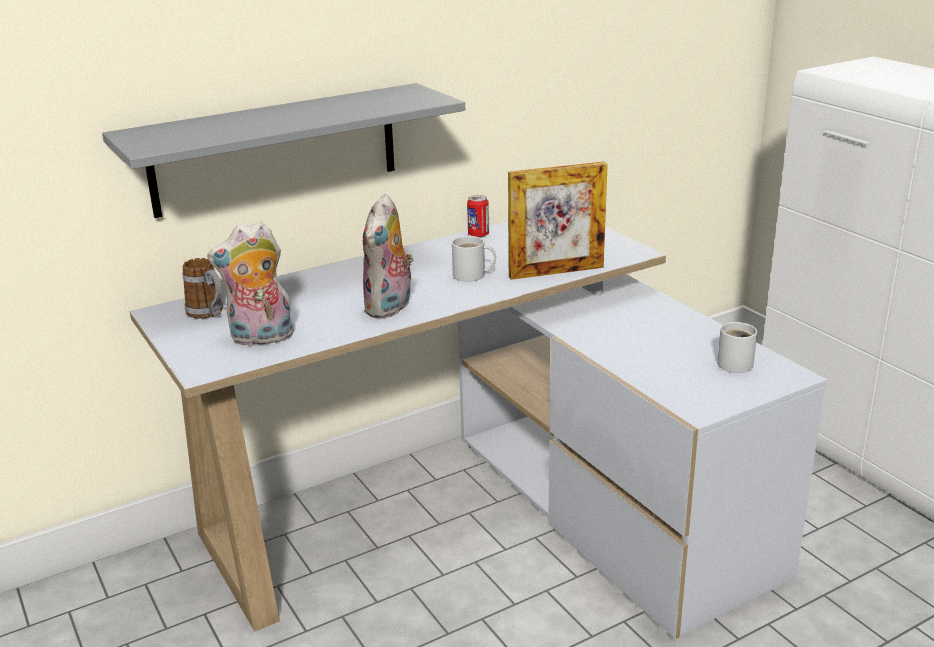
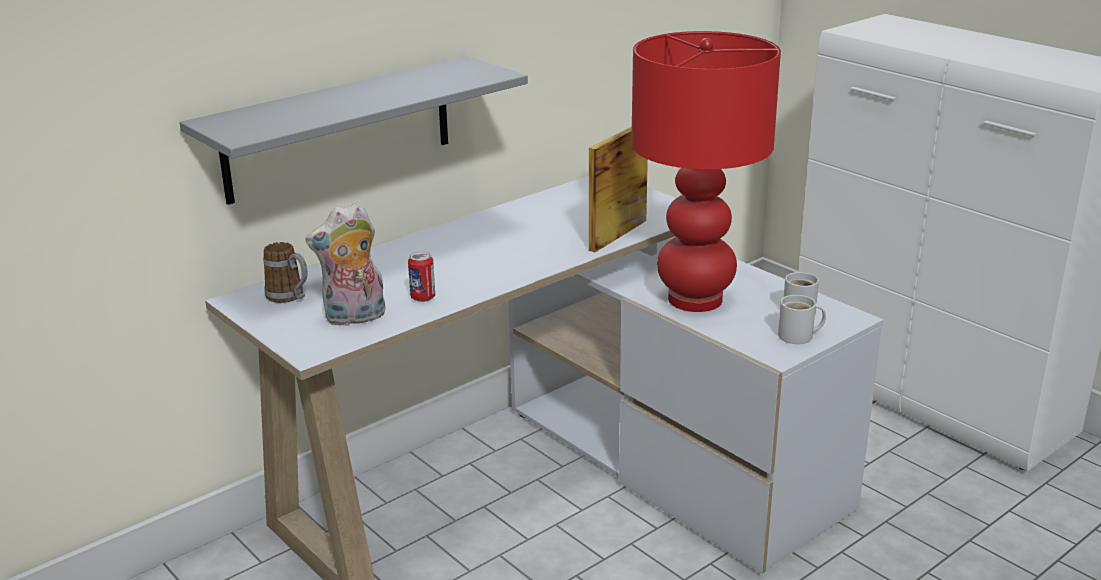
camera: 10 degrees left, 0 degrees up
plush toy [363,194,414,319] -> none
white mug [452,236,496,282] -> white mug moved to [778,295,826,344]
can [467,195,489,238] -> can moved to [408,251,435,302]
picture frame [508,162,608,280] -> picture frame turned 150 degrees clockwise [589,127,648,252]
none -> red table lamp [631,31,781,312]

